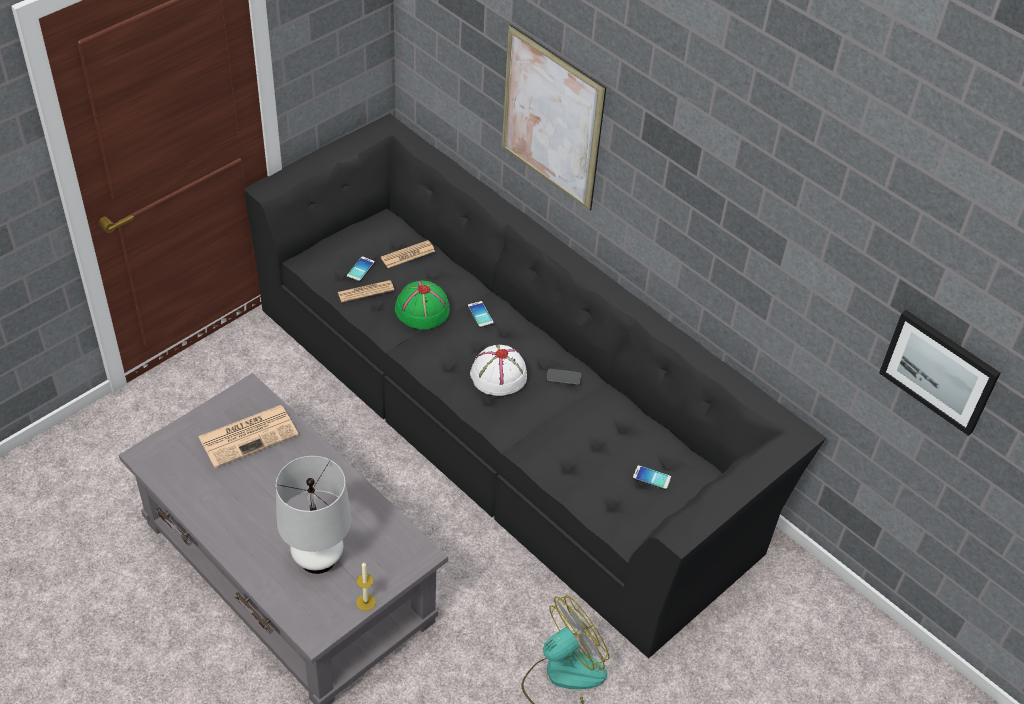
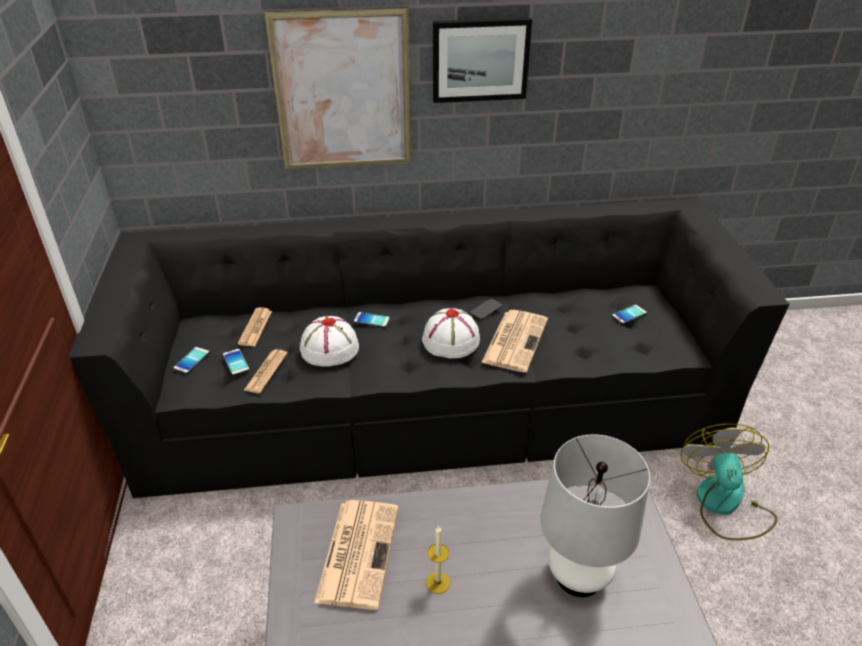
camera: 50 degrees left, 10 degrees down
candle [356,562,376,611] -> candle moved to [426,525,450,594]
green hat [395,281,449,329] -> white hat [300,316,359,367]
picture [879,310,1000,436] -> picture moved to [433,18,532,103]
none -> phone [174,347,210,374]
none -> newspaper [481,310,548,372]

